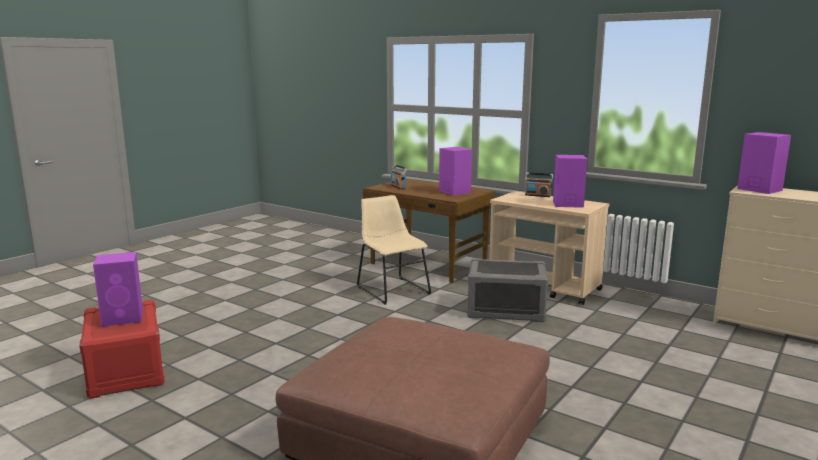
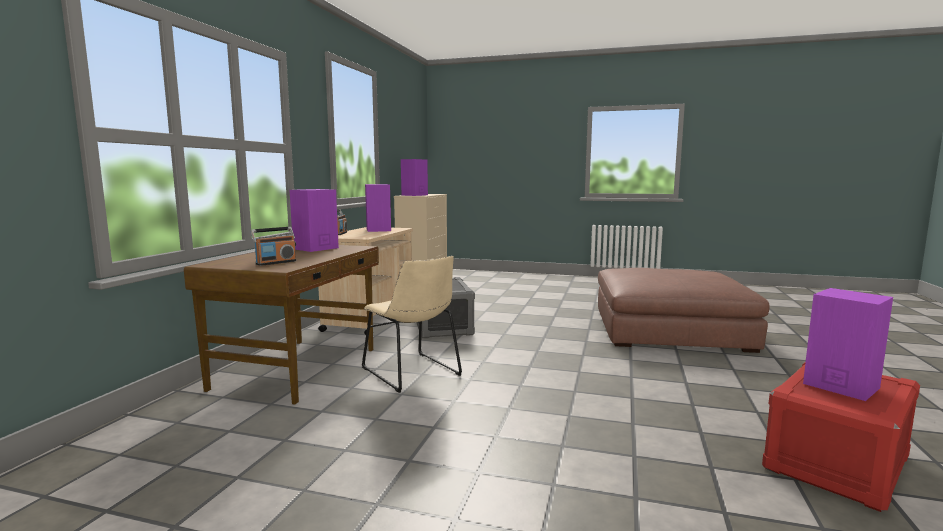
camera: 110 degrees left, 5 degrees down
beige chair [357,195,431,305] -> beige chair turned 75 degrees counterclockwise [362,256,462,393]

